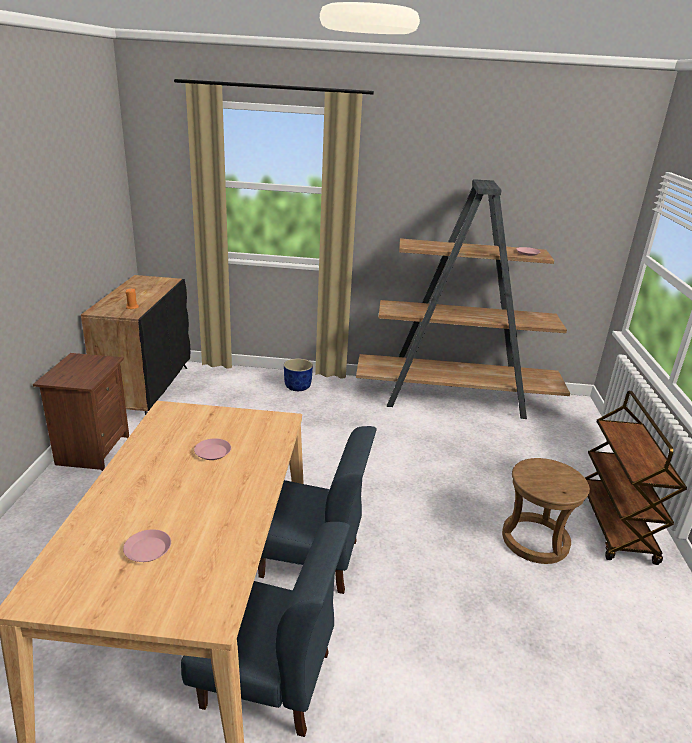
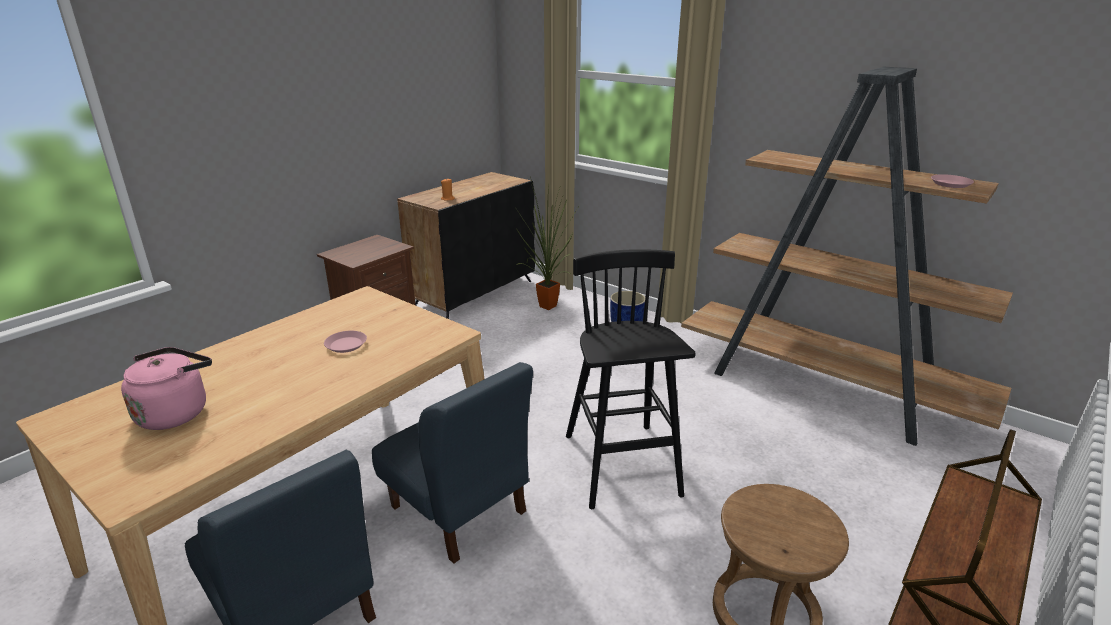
camera: 35 degrees right, 0 degrees up
pink plate [123,529,171,562] -> pink kettle [121,347,212,430]
none -> potted plant [516,177,579,310]
none -> black stool [566,249,695,509]

